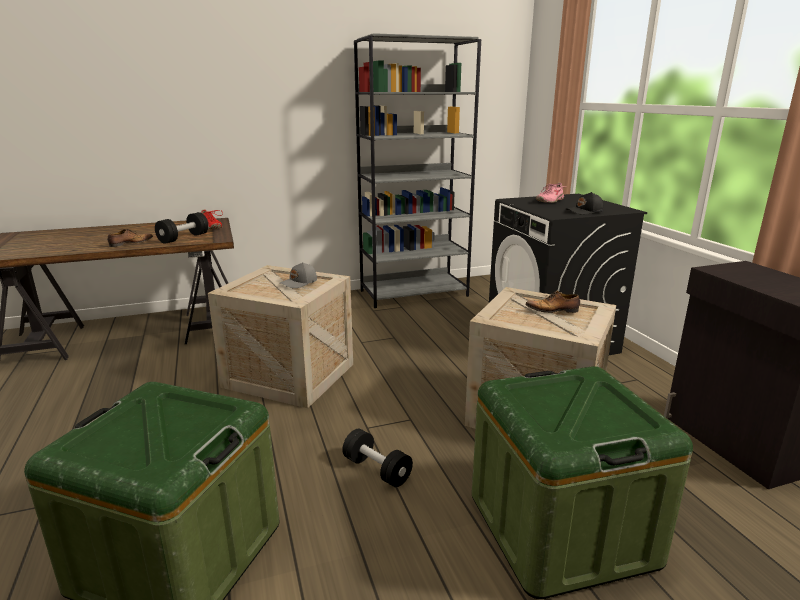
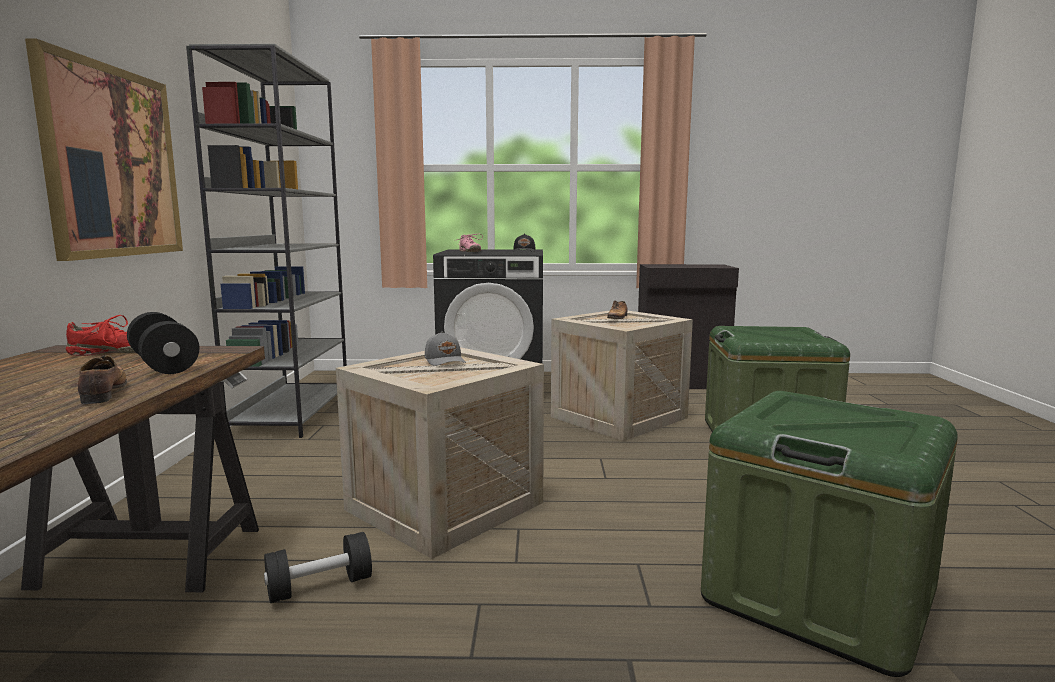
camera: 70 degrees left, 10 degrees down
black dumbbell [342,429,413,487] -> black dumbbell moved to [264,532,372,603]
none -> picture [25,38,183,261]

